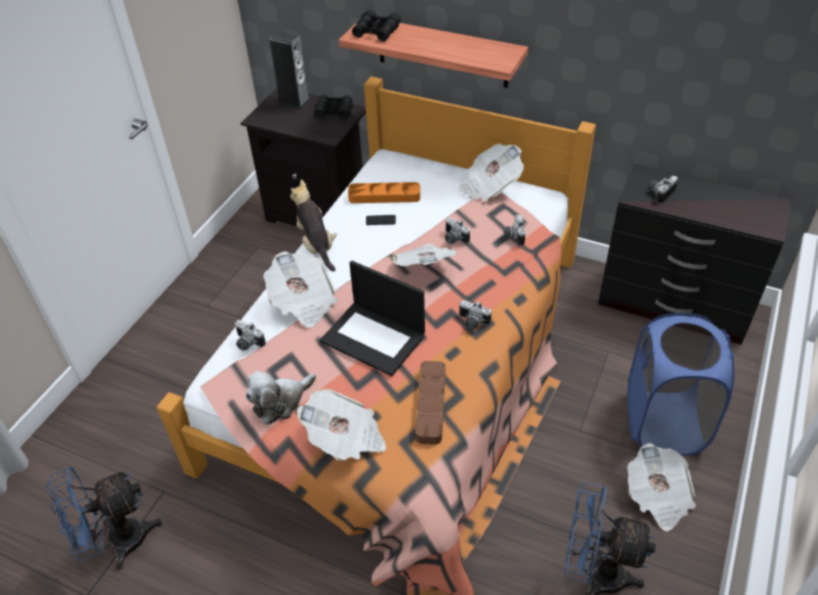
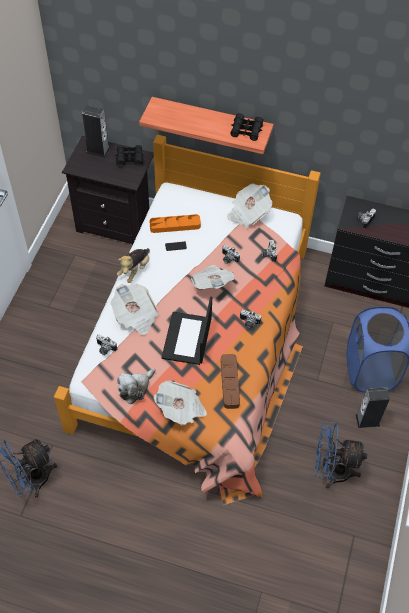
camera: 10 degrees left, 10 degrees up
plush toy [290,180,337,272] -> plush toy turned 120 degrees counterclockwise [117,248,150,283]
laptop [320,261,425,376] -> laptop turned 75 degrees clockwise [162,296,212,365]
black binoculars [352,10,401,41] -> black binoculars moved to [230,113,263,141]
newspaper [627,443,696,532] -> speaker [355,388,390,428]

